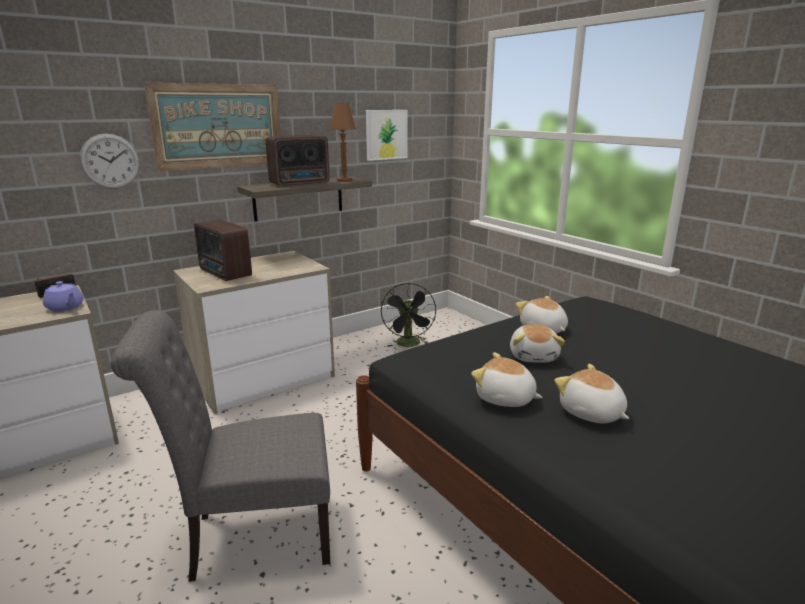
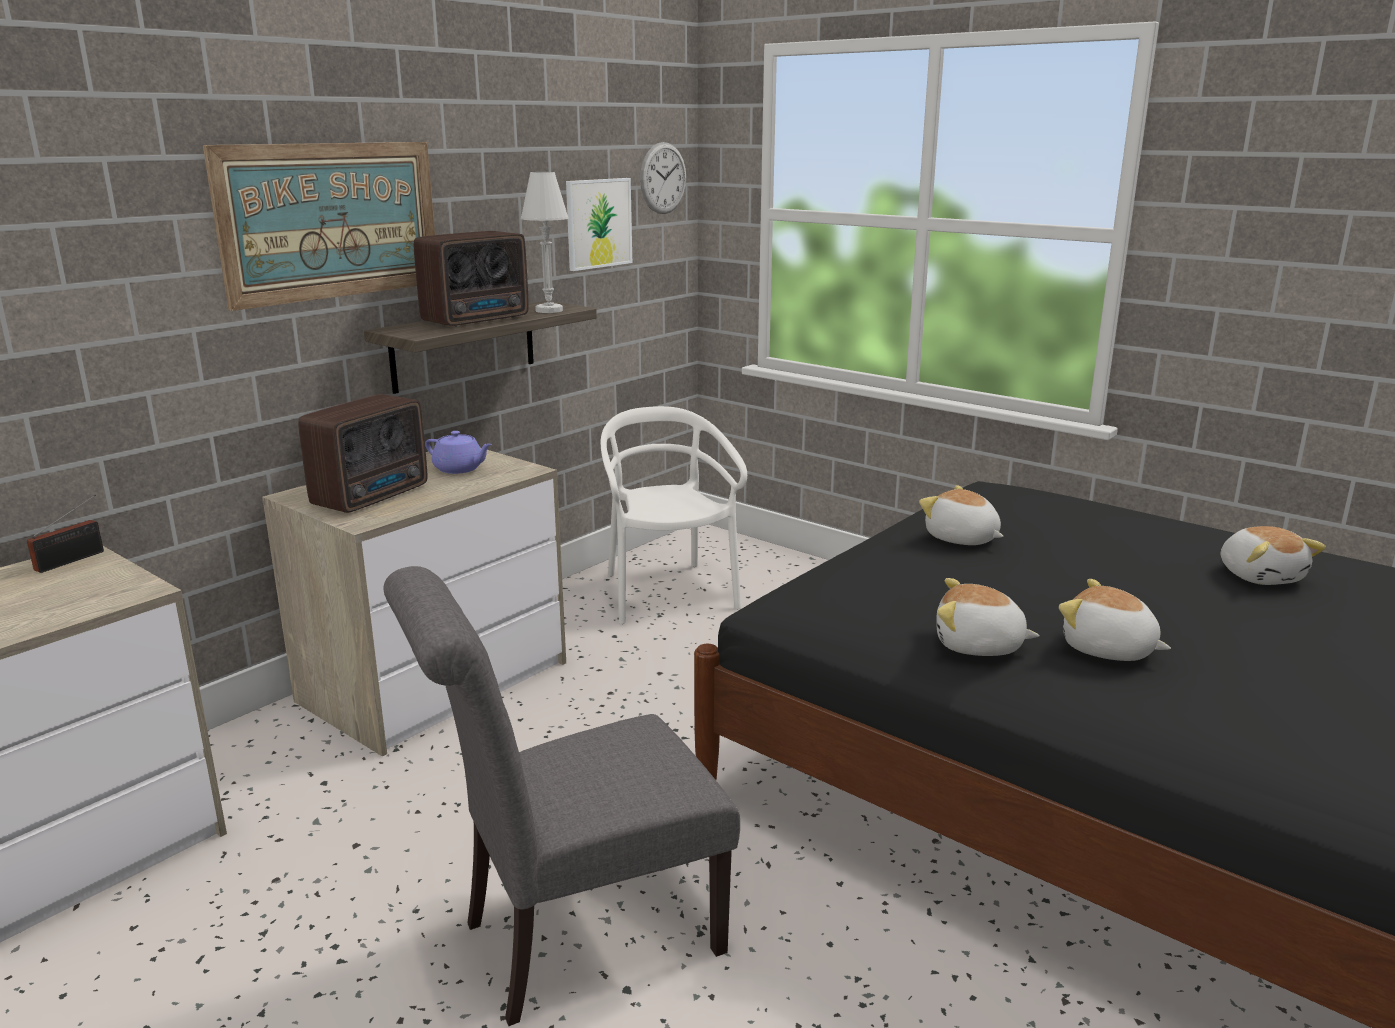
camera: 15 degrees left, 0 degrees up
purple teapot [43,281,83,312] -> purple teapot moved to [425,431,492,474]
wall clock [79,134,140,189] -> wall clock moved to [640,142,686,214]
radio [194,220,252,281] -> radio turned 90 degrees counterclockwise [298,394,427,513]
brown table lamp [329,103,356,182] -> white table lamp [521,172,569,313]
black fan [381,283,436,347] -> white chair [601,406,747,624]
plush toy [510,324,565,363] -> plush toy moved to [1220,526,1326,585]

